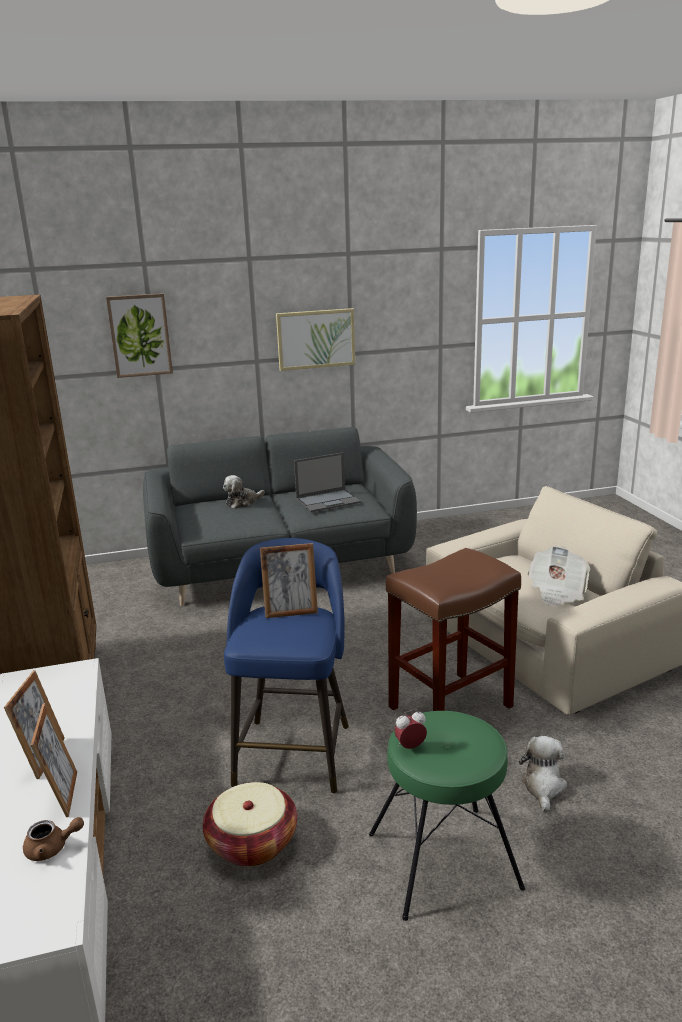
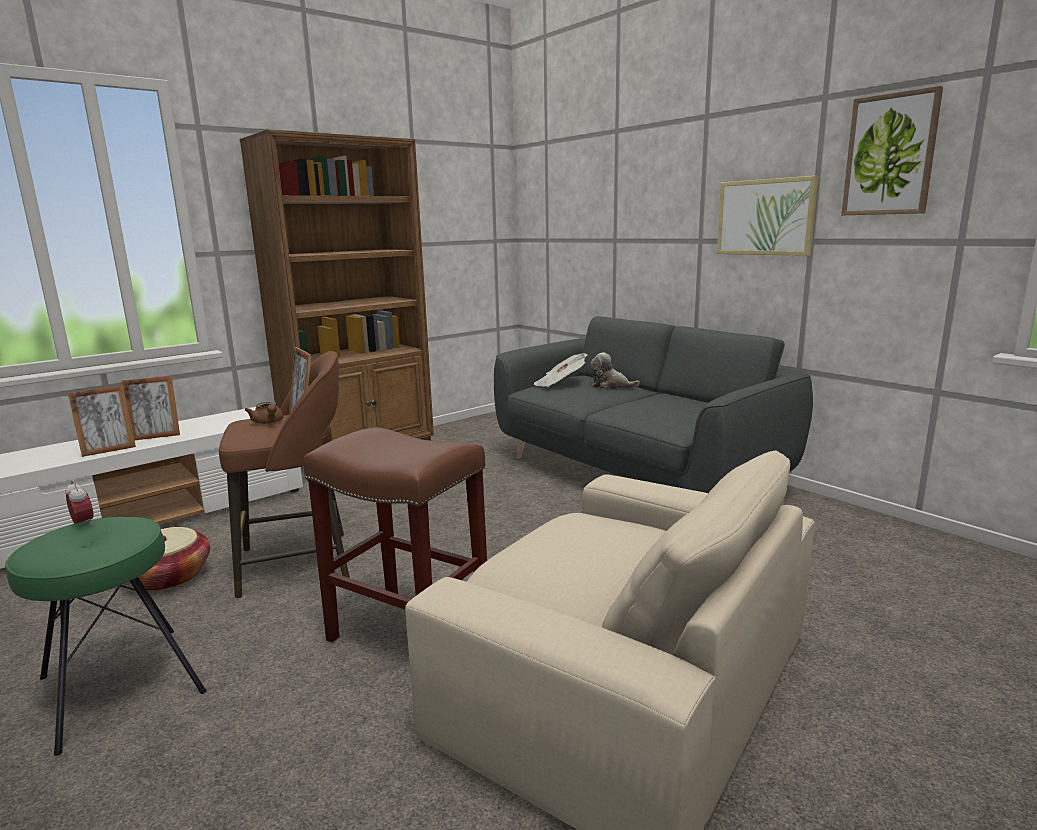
camera: 65 degrees right, 5 degrees down
brown teapot [23,817,84,861] -> brown teapot moved to [245,402,283,424]
picture [106,293,173,378] -> picture moved to [841,86,943,215]
blue stool [224,538,349,793] -> brown stool [219,351,350,598]
laptop [294,452,361,512] -> none
plush toy [519,736,567,813] -> none
newspaper [527,546,591,605] -> newspaper moved to [534,353,588,387]

